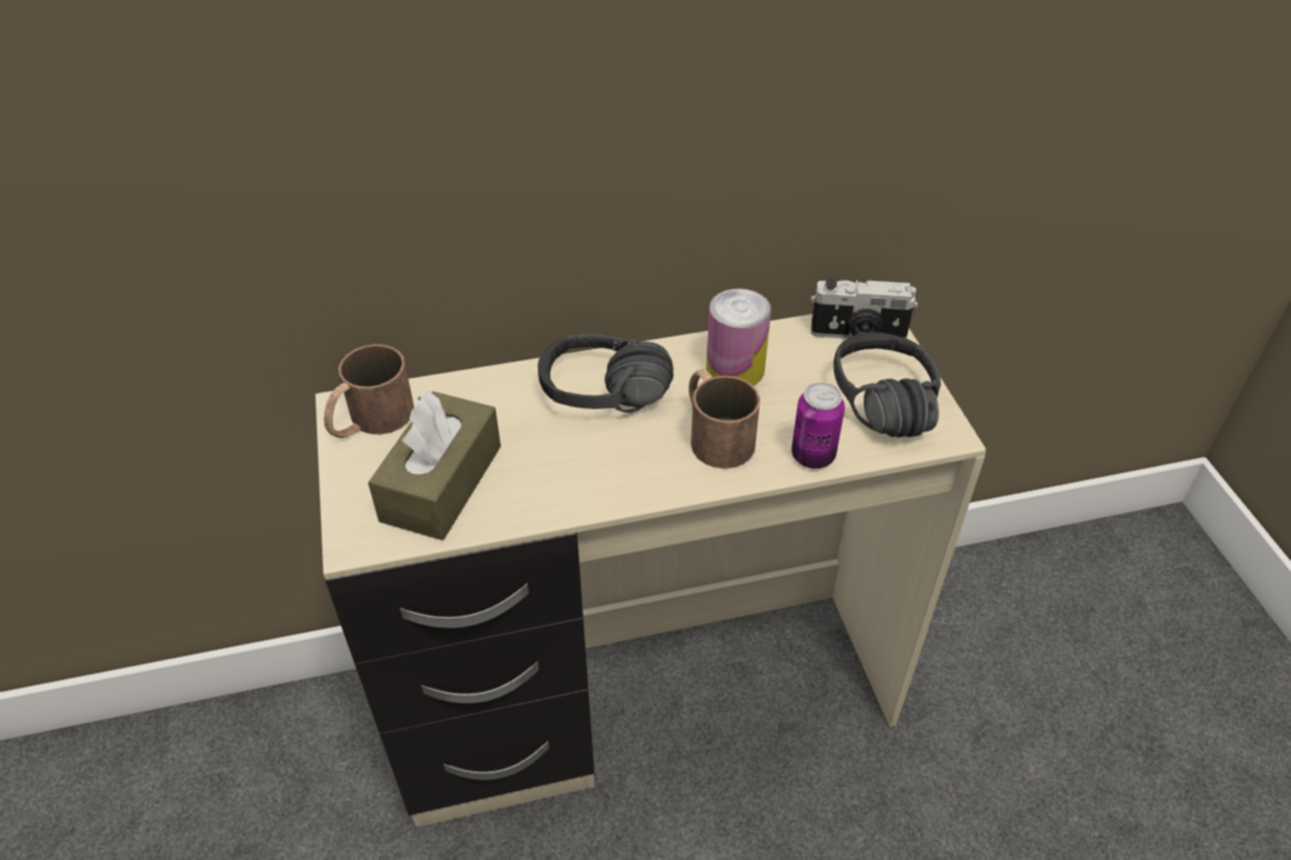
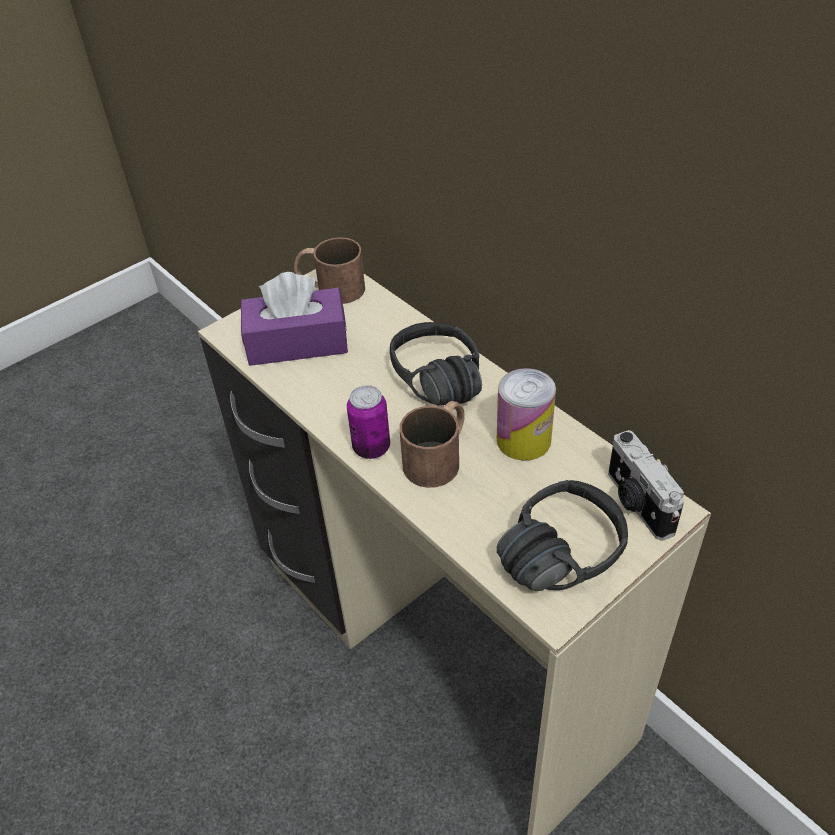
camera: 65 degrees right, 0 degrees up
brown tissue box [368,391,501,540] -> purple tissue box [241,272,348,366]
can [791,382,845,469] -> can moved to [347,385,390,459]

